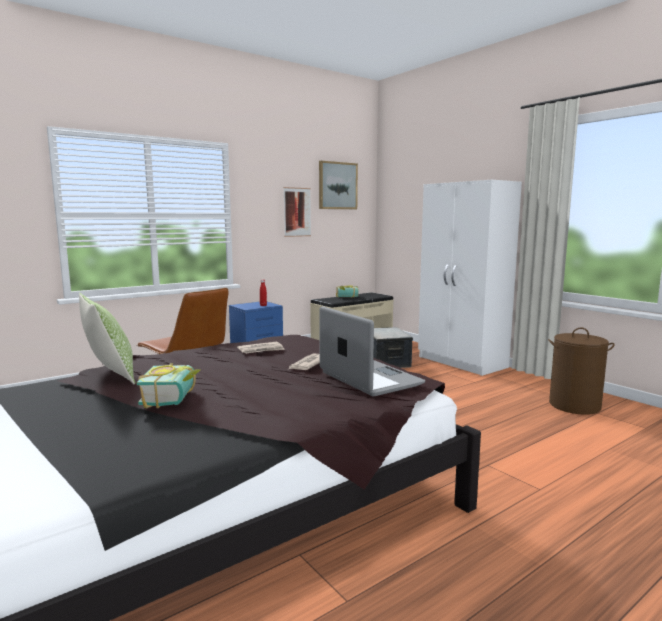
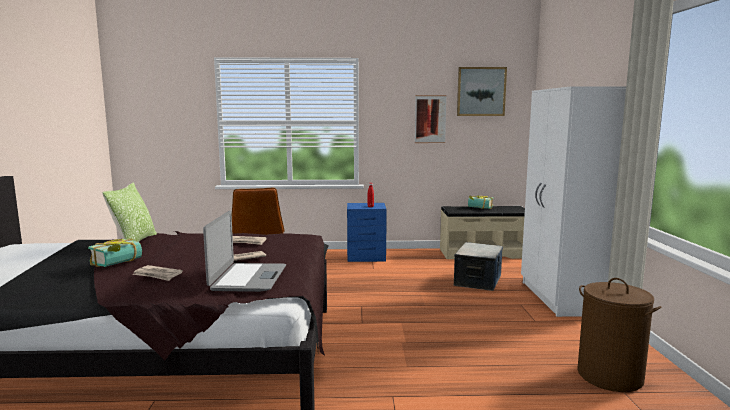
camera: 35 degrees right, 0 degrees up
none -> newspaper [132,265,183,281]

